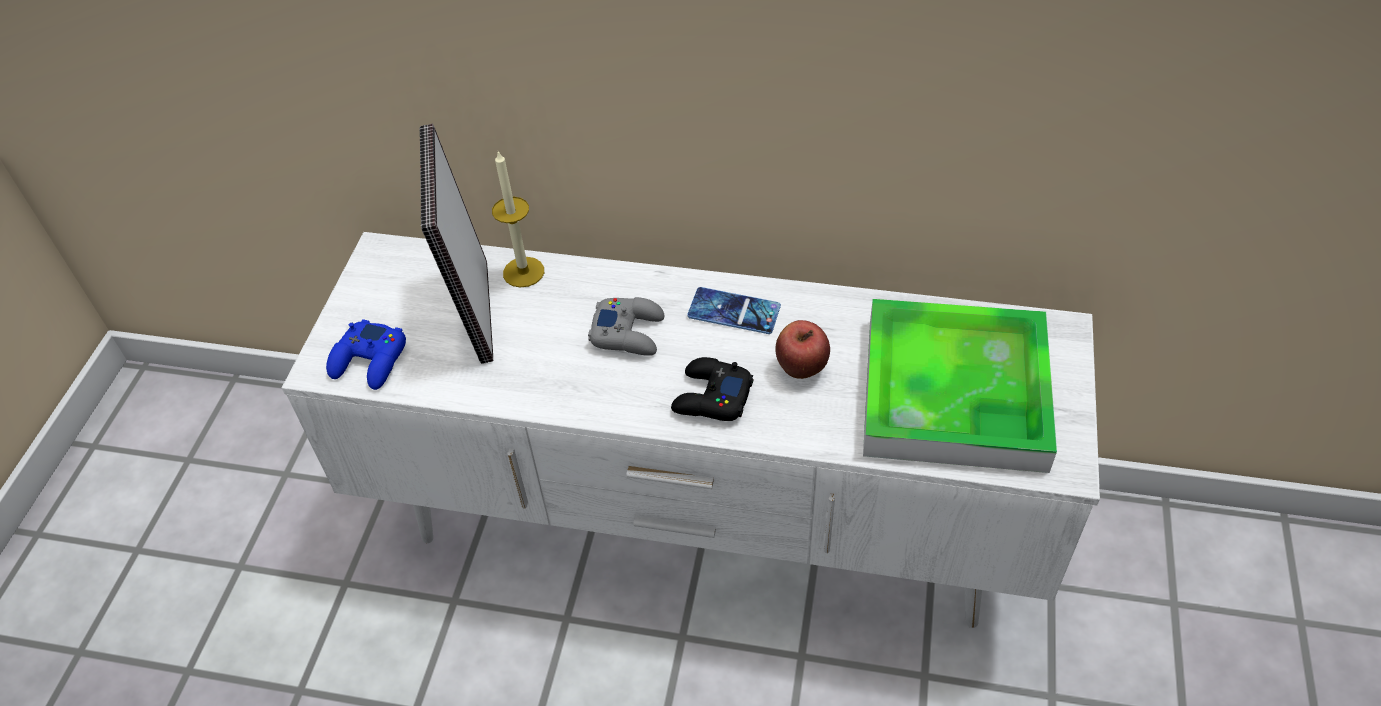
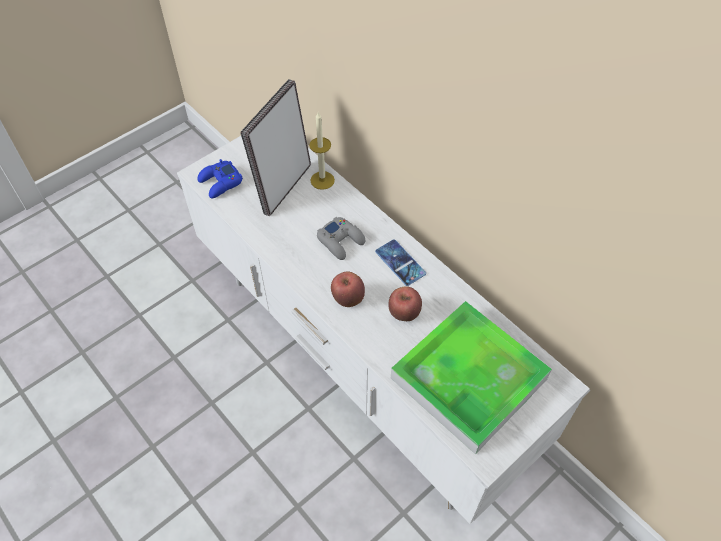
camera: 35 degrees right, 5 degrees up
black game controller [671,357,753,421] -> apple [331,271,365,307]

